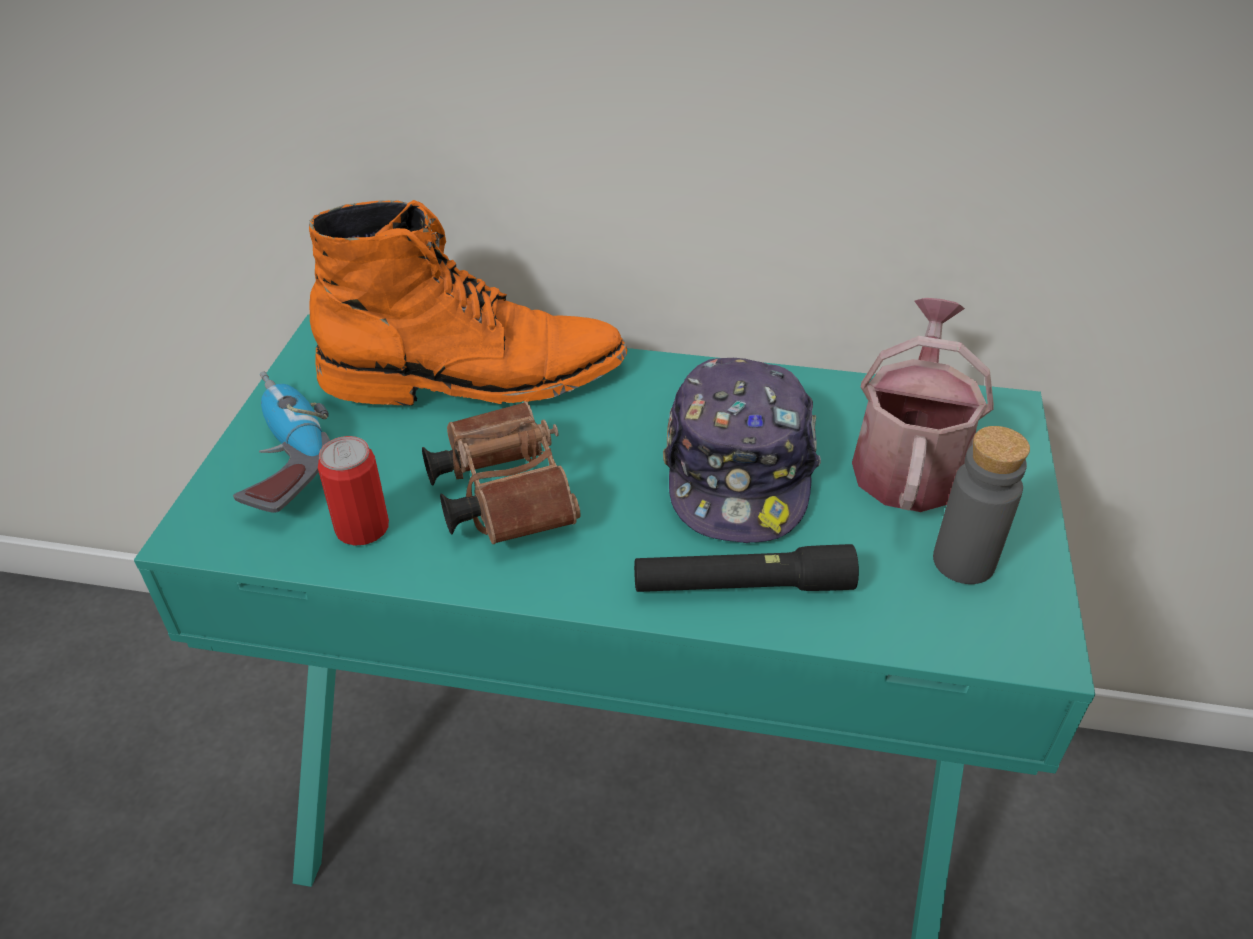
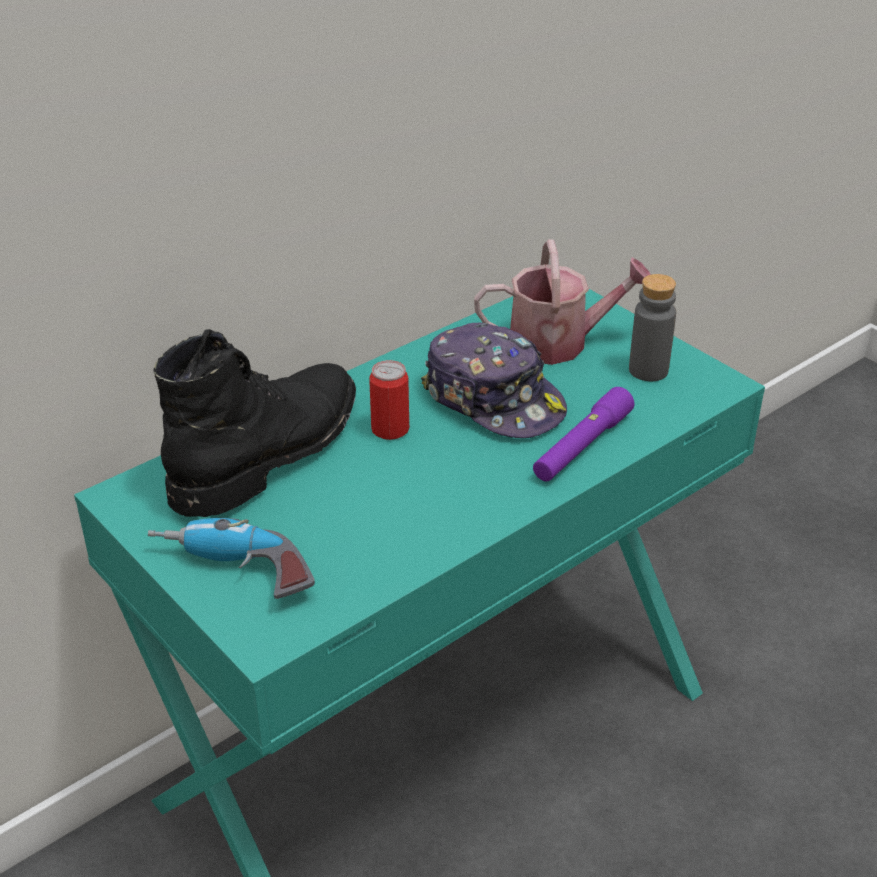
camera: 50 degrees left, 5 degrees down
orange boot [309,200,627,406] -> black boot [154,329,356,517]
can [318,436,389,546] -> can moved to [369,360,409,440]
brown binoculars [422,401,581,544] -> none
black flashlight [634,544,859,592] -> purple flashlight [533,387,634,481]
watering can [852,298,994,512] -> watering can turned 120 degrees clockwise [474,239,651,365]

